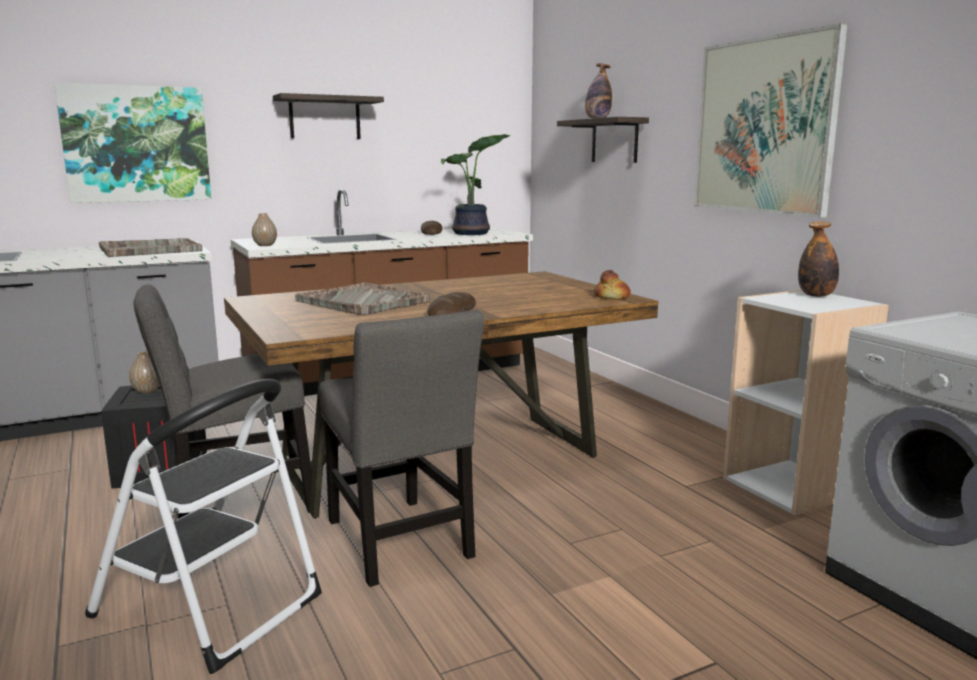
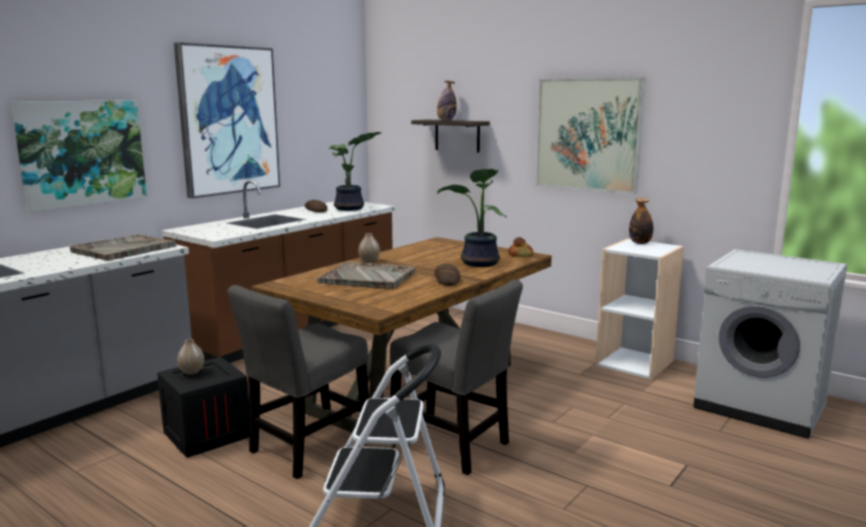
camera: 25 degrees left, 0 degrees up
vase [252,213,277,246] -> vase moved to [358,233,380,263]
shelf [273,93,384,139] -> picture [174,42,280,199]
none -> potted plant [437,169,507,267]

